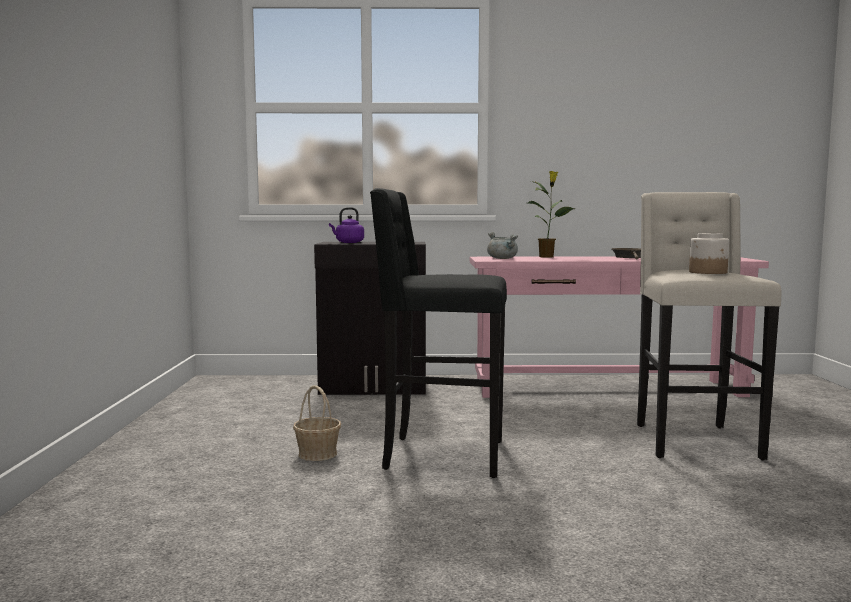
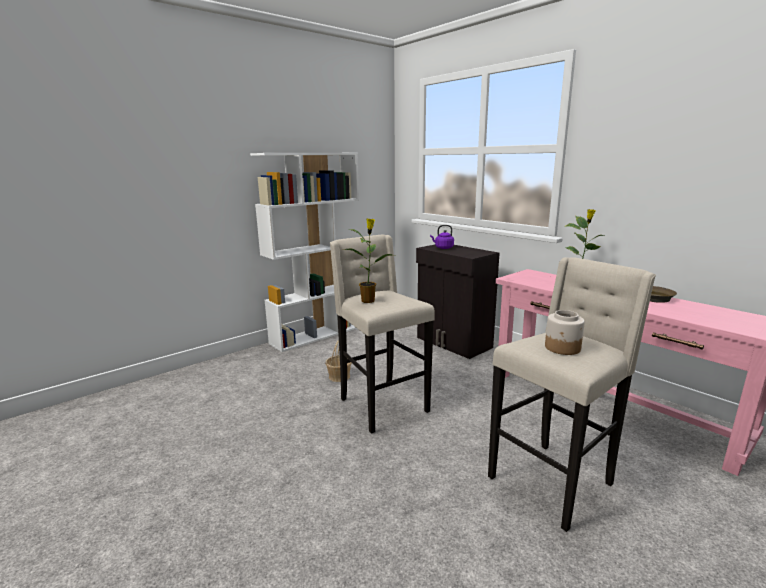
camera: 50 degrees right, 10 degrees up
black stool [370,188,507,478] -> beige stool [330,235,435,434]
grey cooking pot [487,232,518,259] -> none
none -> white bookcase [250,153,359,352]
none -> potted plant [345,218,391,303]

